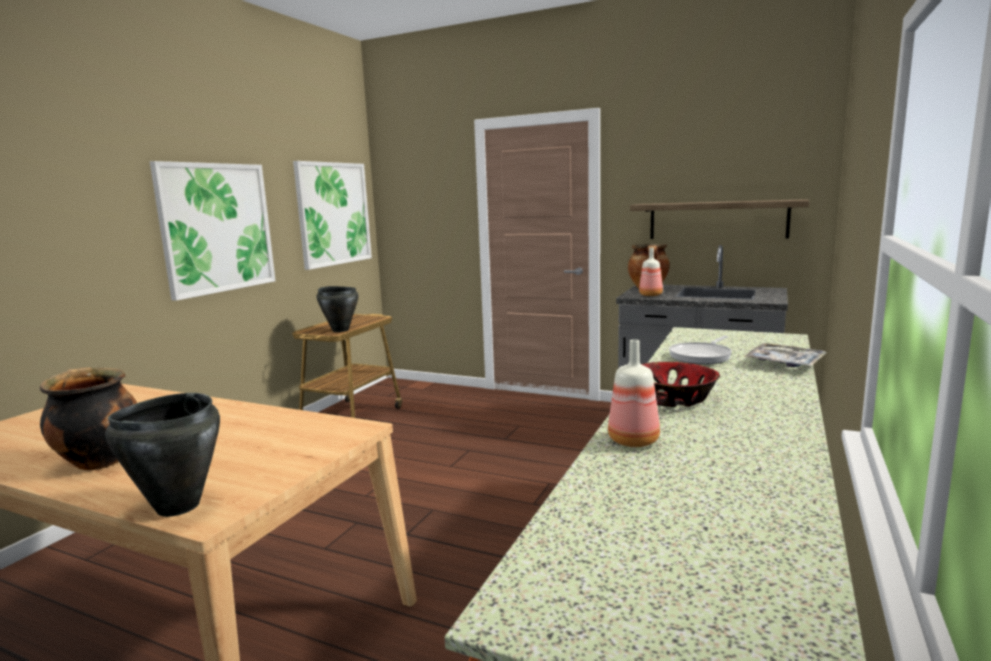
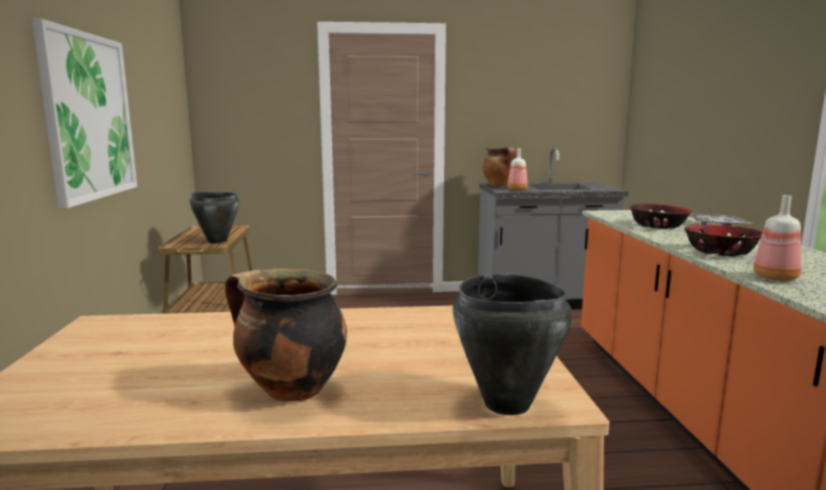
camera: 30 degrees left, 0 degrees up
picture [293,161,372,270] -> none
shelf [630,199,809,239] -> none
frying pan [669,336,732,365] -> bowl [630,204,692,229]

